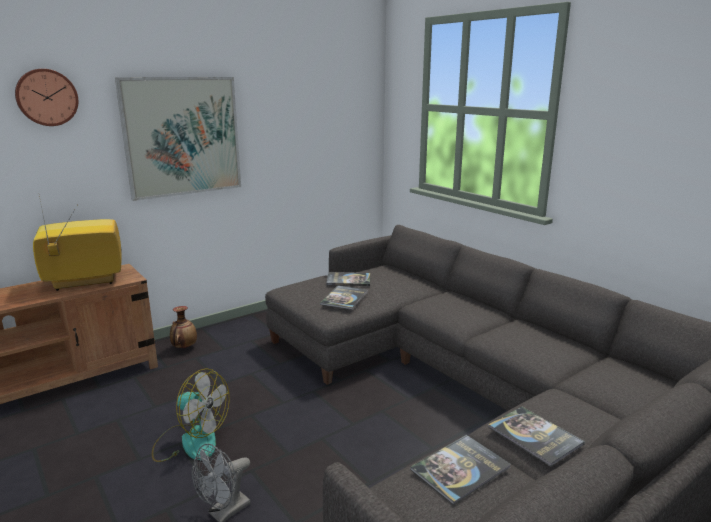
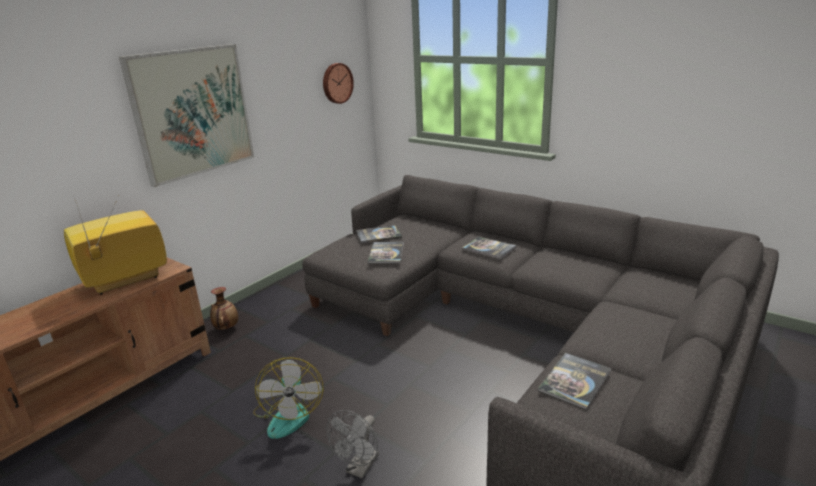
camera: 15 degrees left, 5 degrees up
wall clock [15,69,78,126] -> wall clock moved to [323,63,354,104]
fan [152,368,230,462] -> fan turned 75 degrees clockwise [253,357,324,439]
book [488,406,585,466] -> book moved to [462,237,516,259]

